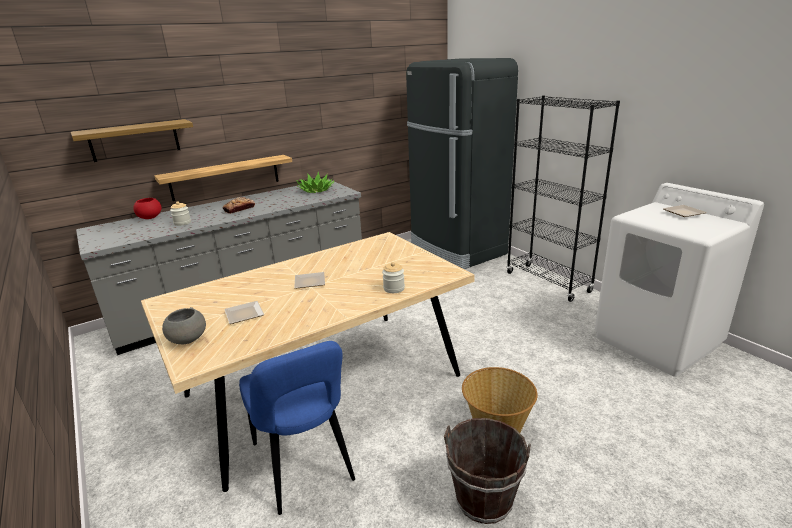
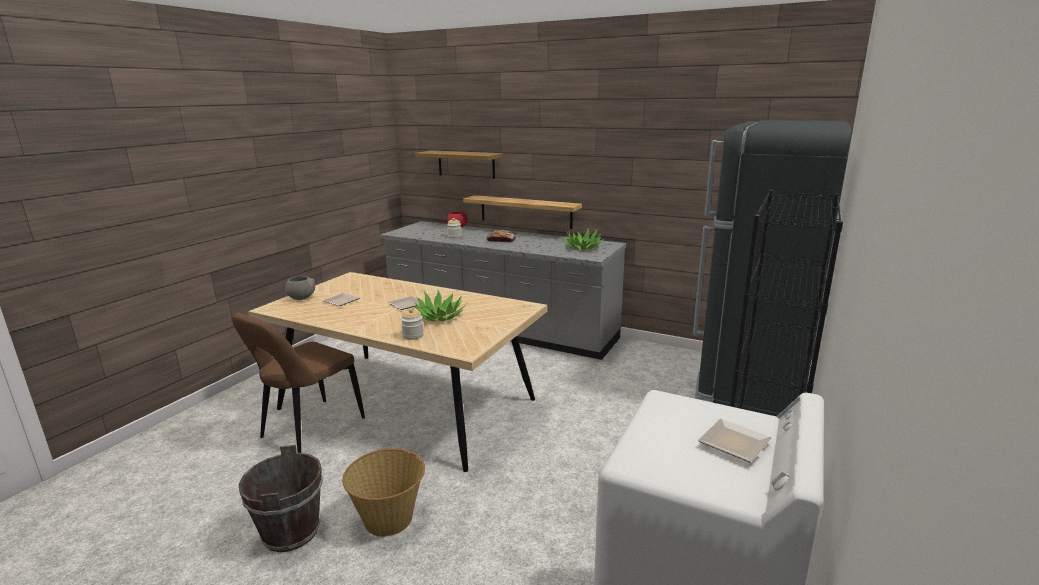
camera: 60 degrees right, 5 degrees down
blue chair [239,341,355,515] -> brown chair [232,313,365,453]
none -> potted plant [413,290,466,322]

